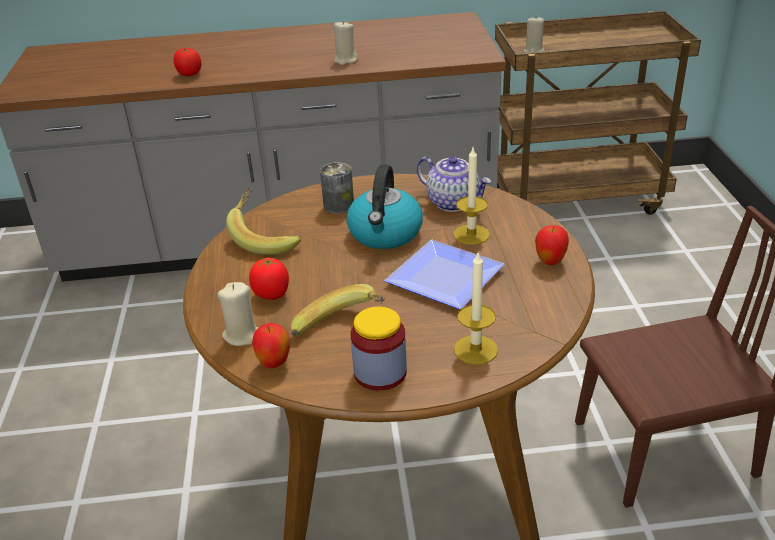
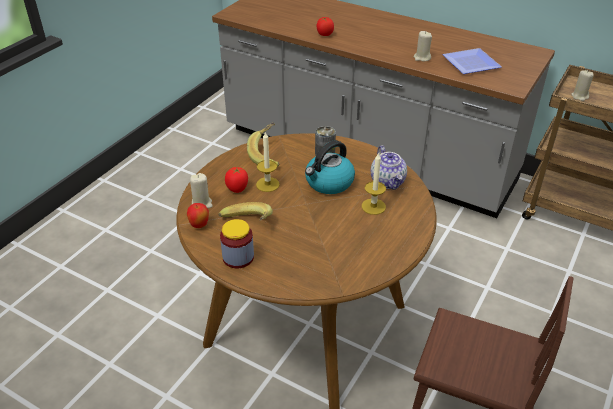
camera: 35 degrees right, 5 degrees up
plate [384,240,505,309] -> plate moved to [442,48,502,74]
candle [454,253,498,365] -> candle moved to [256,132,280,192]
apple [535,225,569,265] -> none

